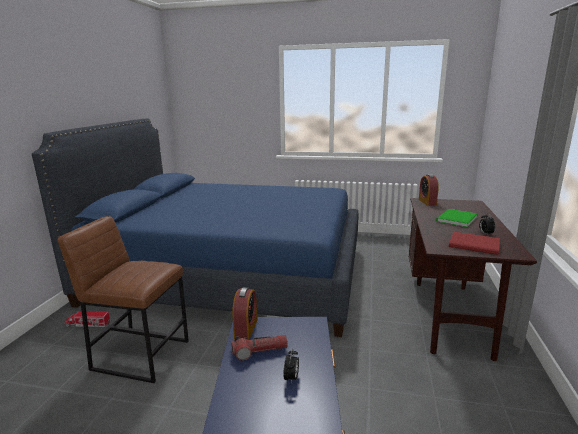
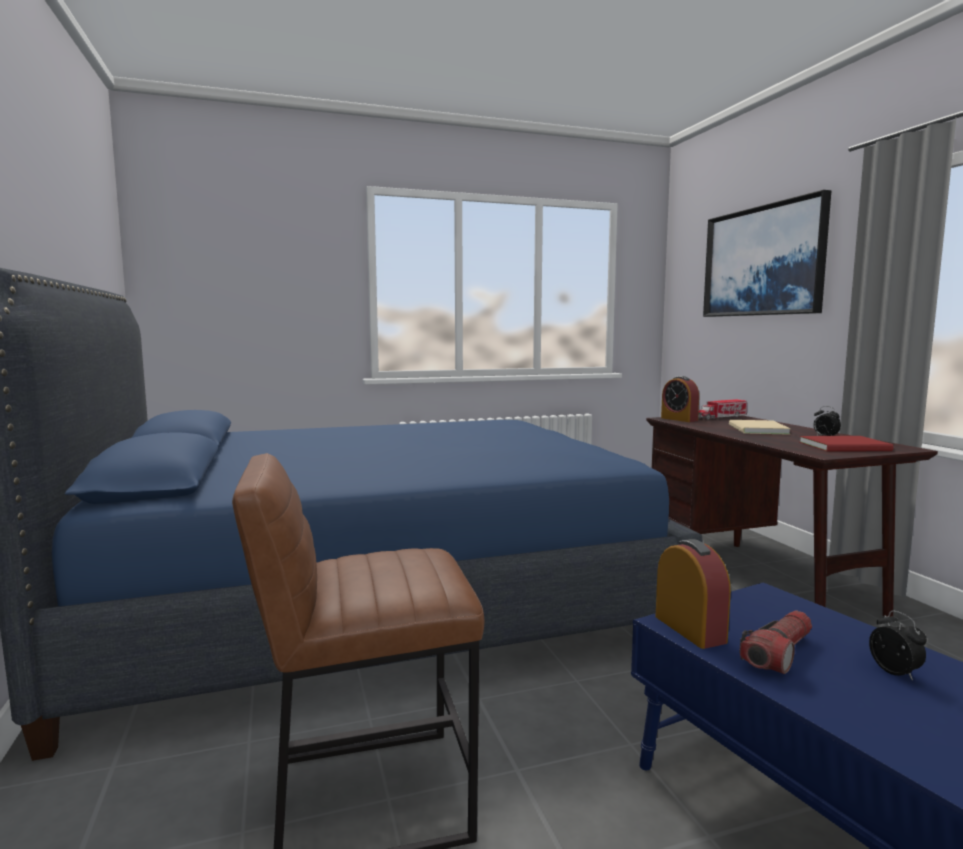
camera: 30 degrees left, 10 degrees down
toy truck [64,311,111,327] -> toy truck moved to [698,399,747,420]
green book [436,209,477,227] -> beige book [729,420,791,435]
none -> picture [703,190,831,317]

